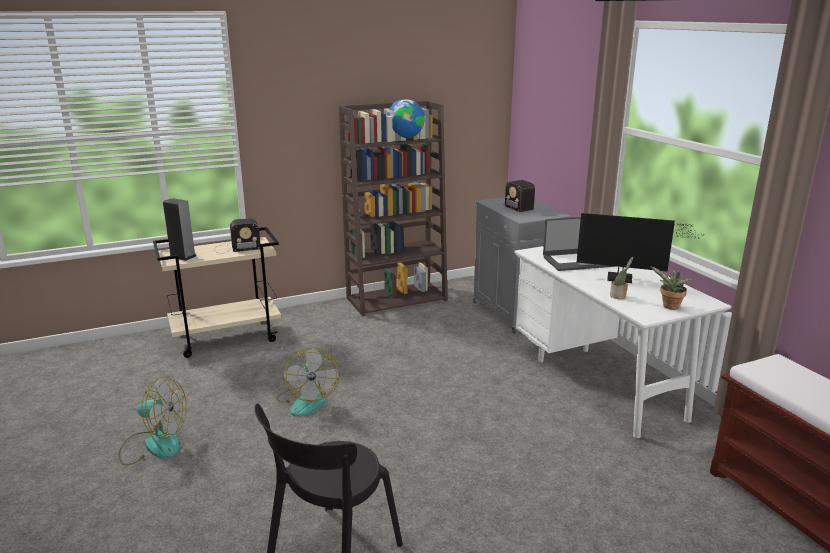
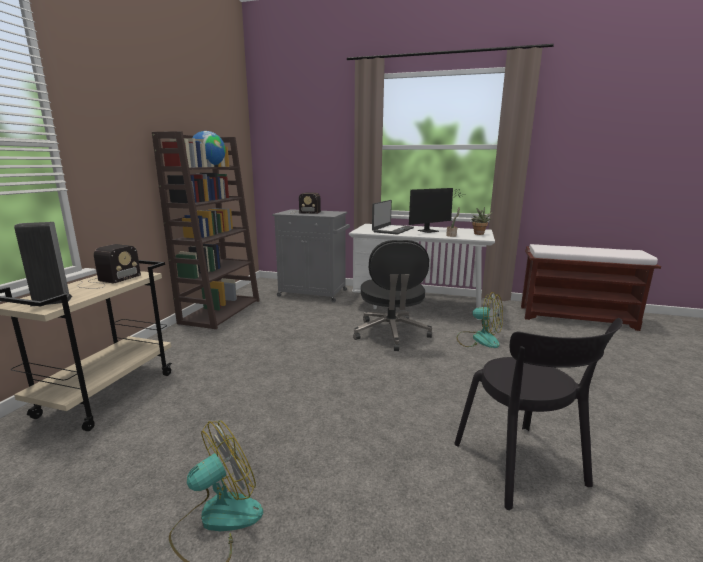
camera: 50 degrees left, 5 degrees down
fan [276,347,340,417] -> fan moved to [457,292,503,348]
none -> black office chair [353,240,432,351]

